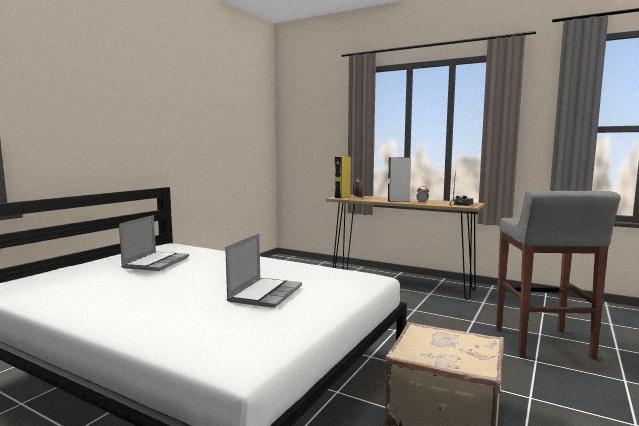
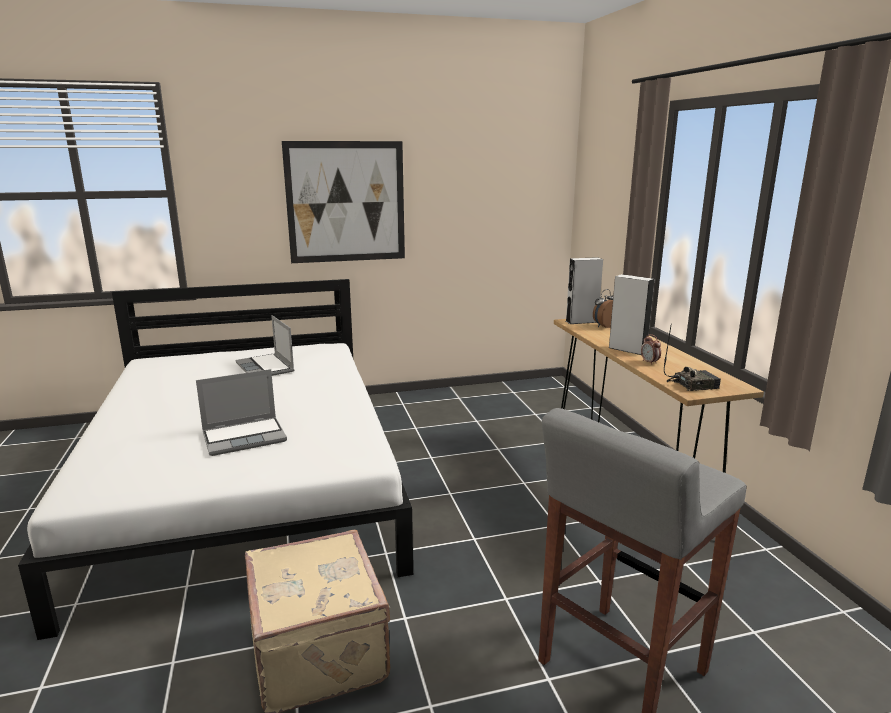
camera: 45 degrees right, 10 degrees up
laptop [119,215,189,271] -> laptop turned 90 degrees clockwise [236,315,294,376]
yellow speaker [335,157,351,199] -> grey speaker [566,257,603,324]
none -> picture [282,141,405,263]

